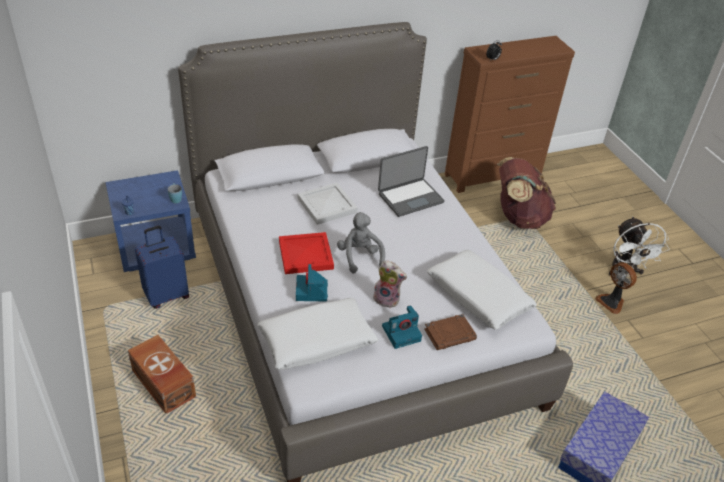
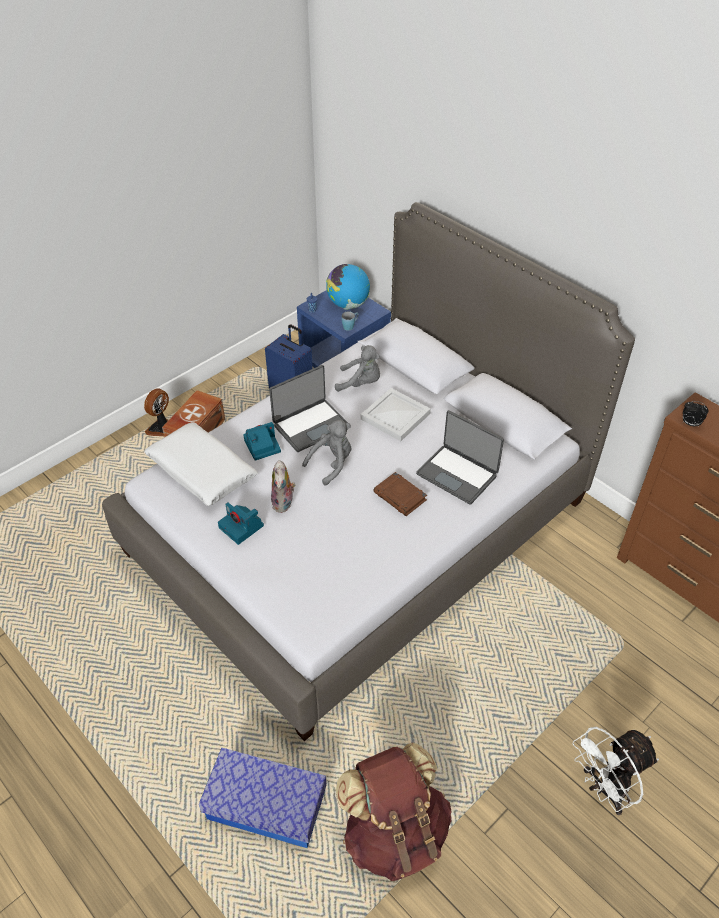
camera: 70 degrees right, 5 degrees up
red tray [279,232,334,274] -> laptop [269,365,348,452]
brown book [424,314,477,350] -> brown book moved to [374,472,427,516]
white pillow [427,250,537,329] -> none
brown backpack [499,157,556,229] -> brown backpack moved to [336,742,452,881]
fan [595,262,637,314] -> fan moved to [144,388,169,436]
none -> globe [326,264,370,310]
none -> grey plush toy [335,345,380,392]

